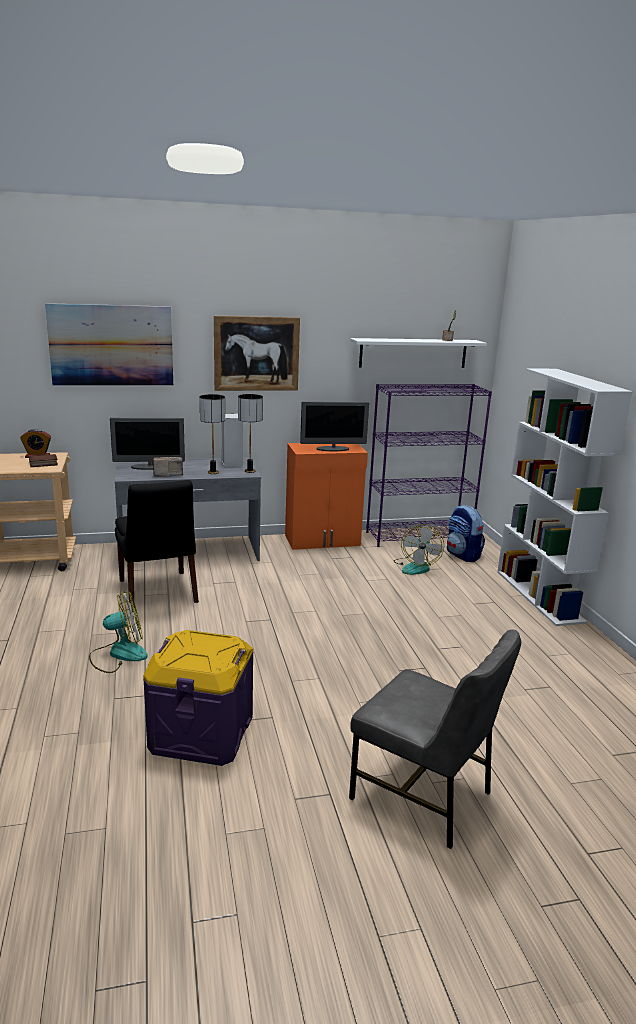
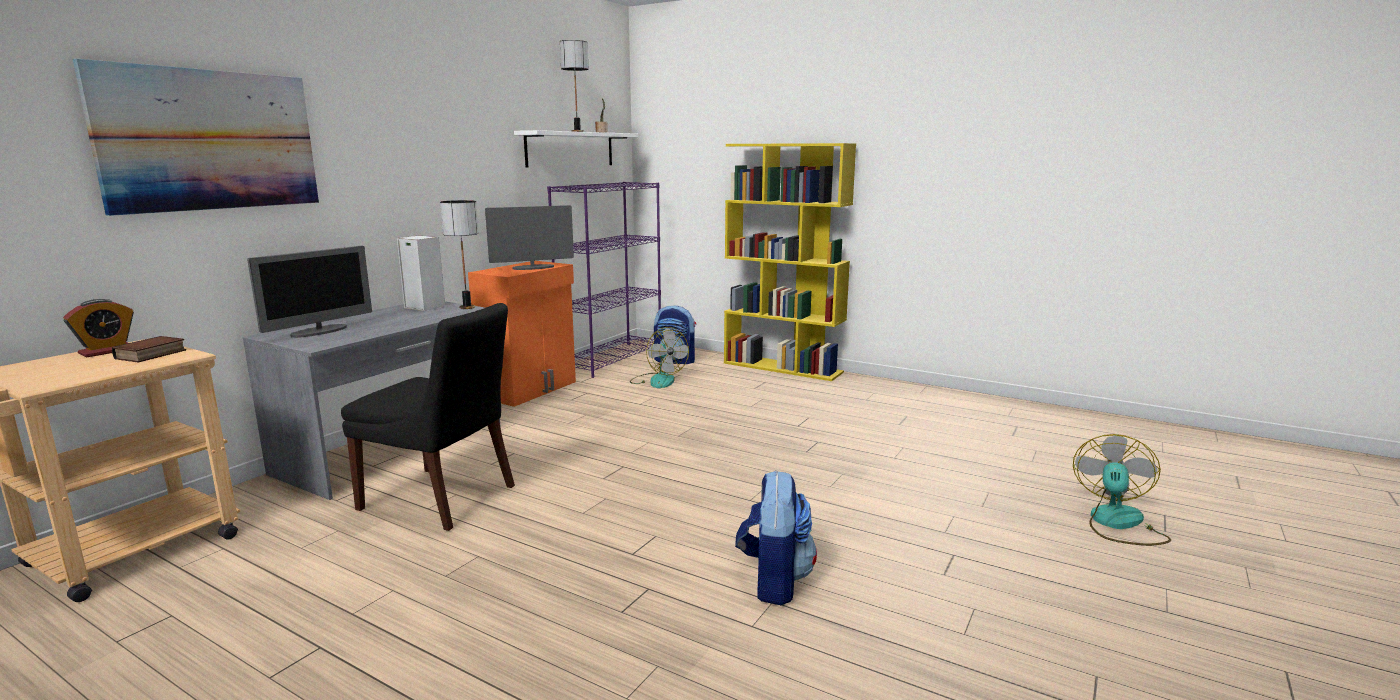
camera: 45 degrees left, 5 degrees down
fan [89,590,148,673] -> fan moved to [1073,434,1171,546]
purple storage box [143,630,254,766] -> backpack [735,470,817,605]
radio [152,457,184,477] -> none
table lamp [200,394,225,474] -> table lamp moved to [560,40,589,132]
picture [214,316,300,391] -> none
monitor [300,401,369,451] -> monitor turned 150 degrees counterclockwise [485,205,574,270]
grey chair [349,629,521,849] -> none
white bookcase [497,369,633,626] -> yellow bookcase [724,143,856,381]

